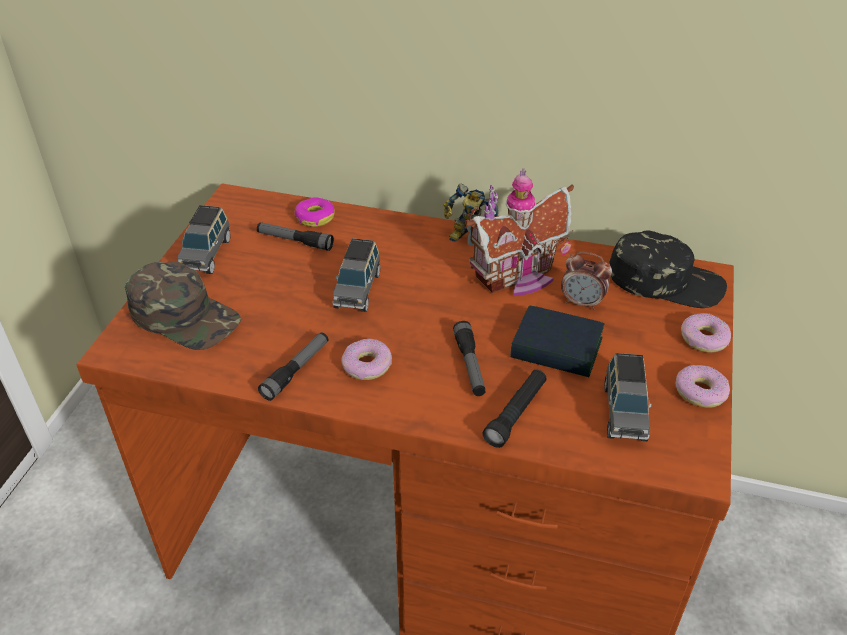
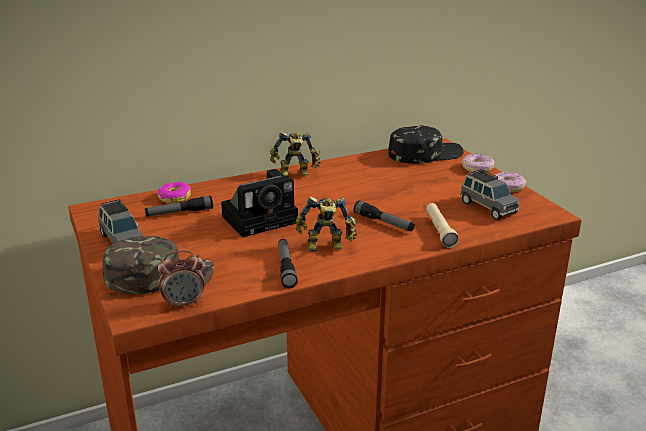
camera: 40 degrees left, 15 degrees down
grey toy car [332,238,380,312] -> camera [221,169,298,237]
donut [341,339,392,380] -> toy robot [296,197,357,252]
toy house [465,168,574,297] -> none
black flashlight [482,370,547,448] -> beige flashlight [426,203,459,248]
book [510,305,605,377] -> none
alarm clock [561,251,612,310] -> alarm clock moved to [158,250,204,309]

